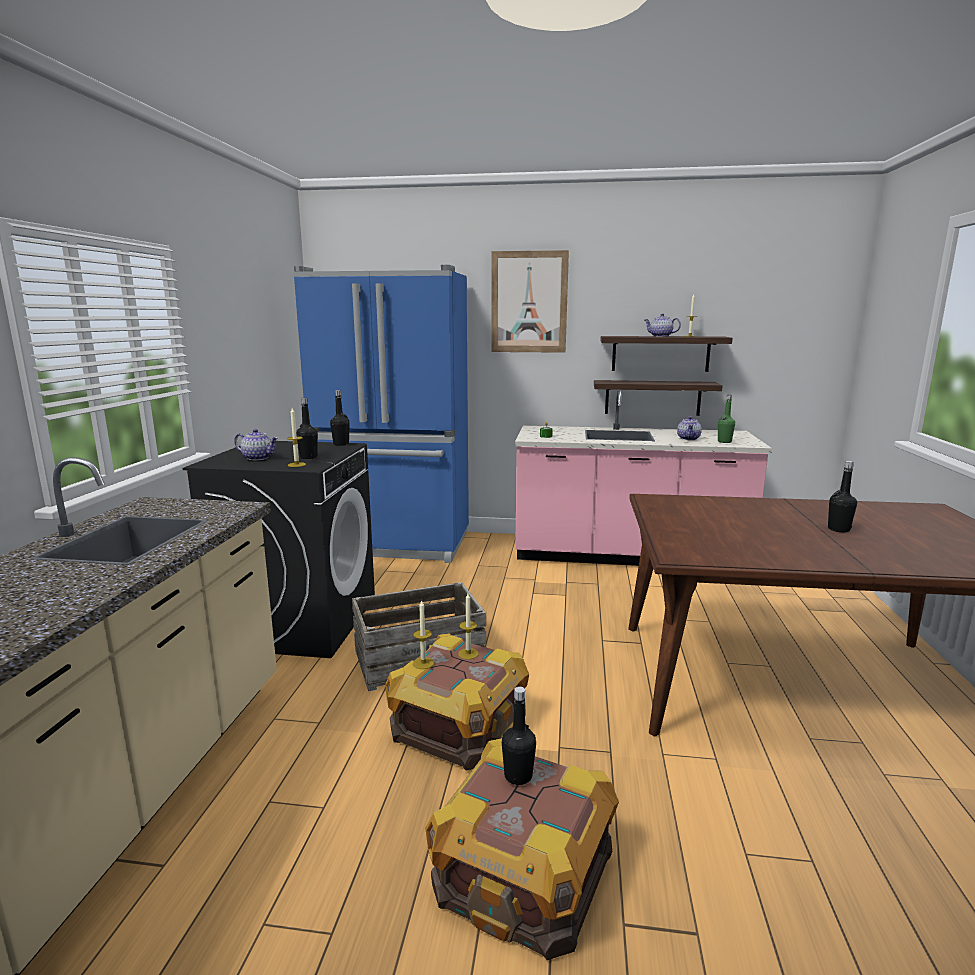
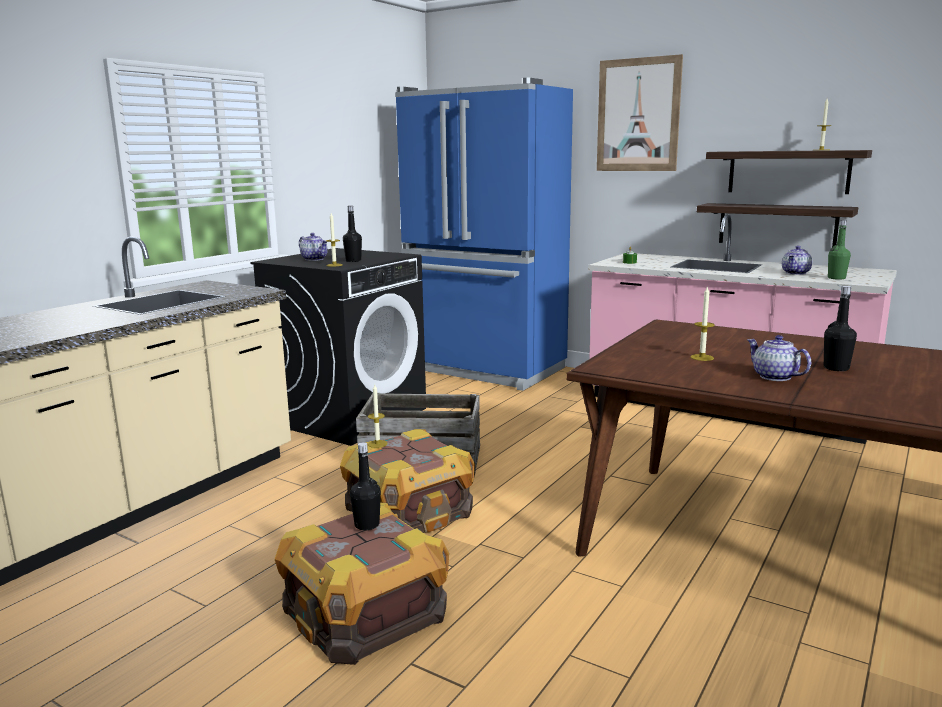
camera: 25 degrees right, 0 degrees up
black bottle [330,390,350,446] -> none
candle [458,593,479,659] -> candle moved to [691,287,715,361]
teapot [645,314,681,337] -> teapot moved to [747,335,811,381]

